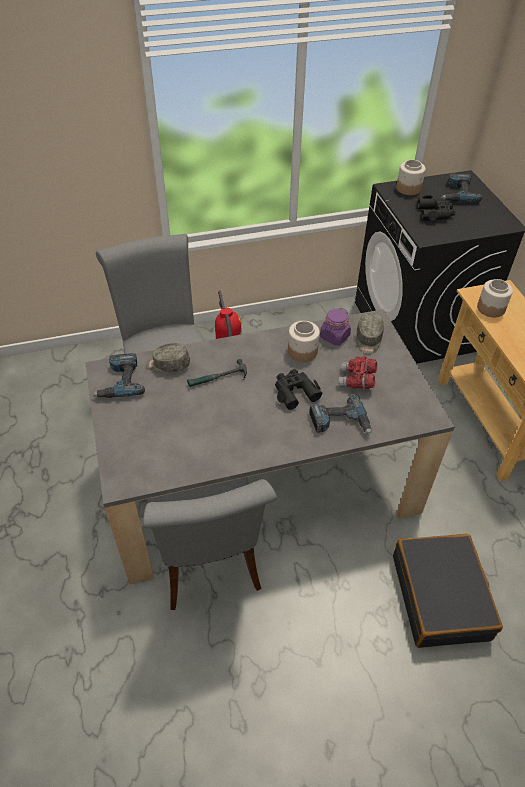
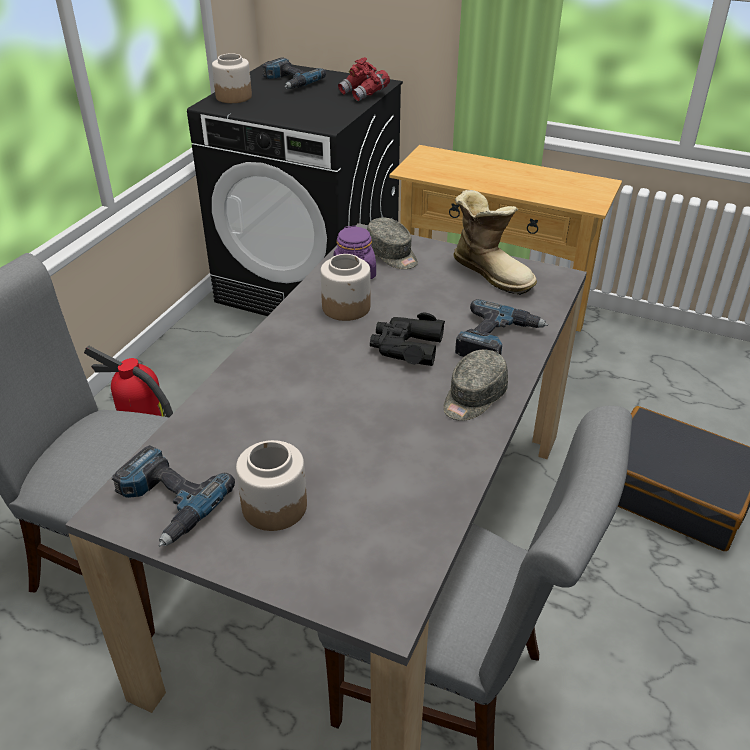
camera: 50 degrees left, 10 degrees down
grey cap [146,343,190,372] -> grey cap moved to [443,350,508,421]
hammer [187,359,247,387] -> none
red binoculars [339,356,377,389] -> red binoculars moved to [338,57,390,101]
black binoculars [417,195,456,221] -> none
jar [477,279,513,317] -> jar moved to [236,440,307,531]
none -> boot [453,190,537,295]

